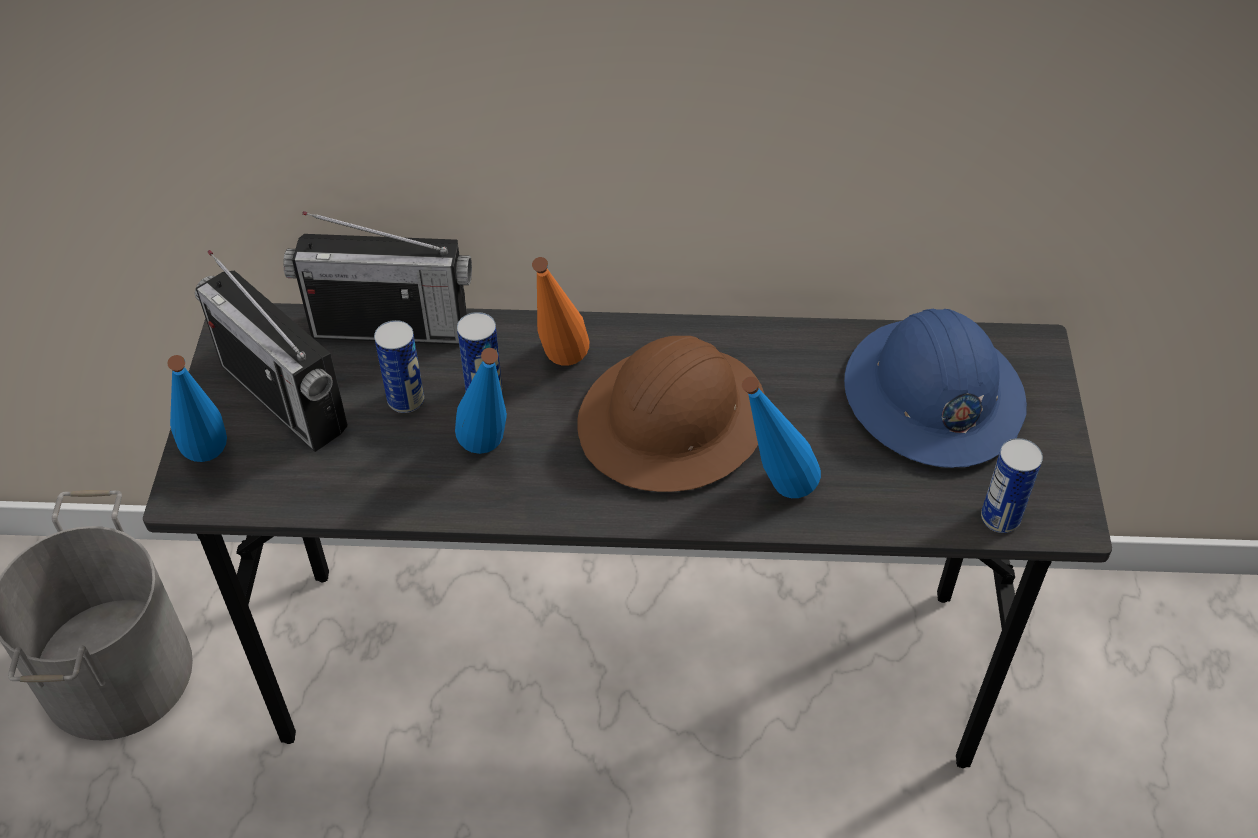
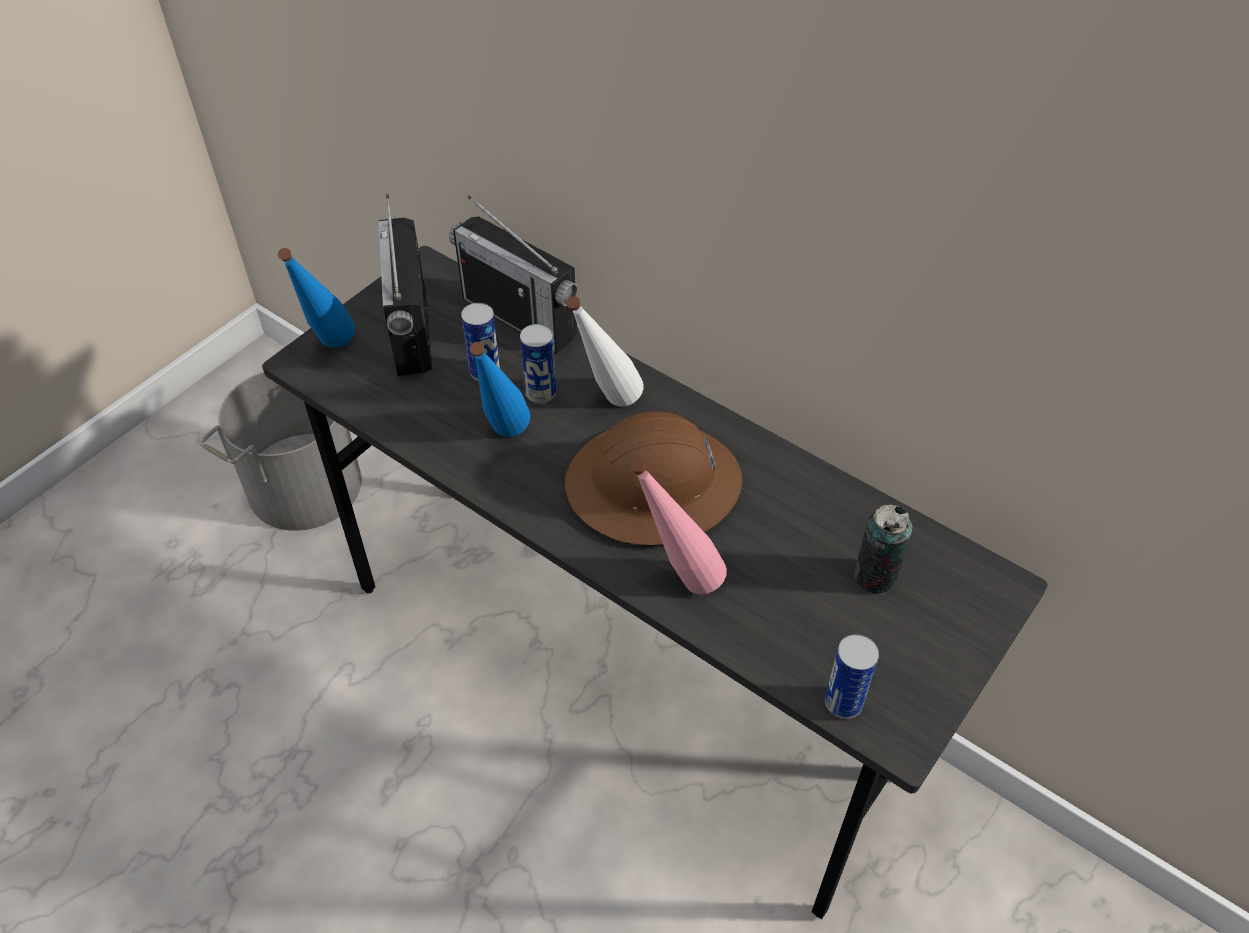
camera: 35 degrees right, 0 degrees up
orange bottle [532,257,589,366] -> white bottle [567,296,643,407]
blue bottle [742,377,821,498] -> pink bottle [630,459,727,595]
blue hard hat [844,309,1027,468] -> can [853,505,912,594]

